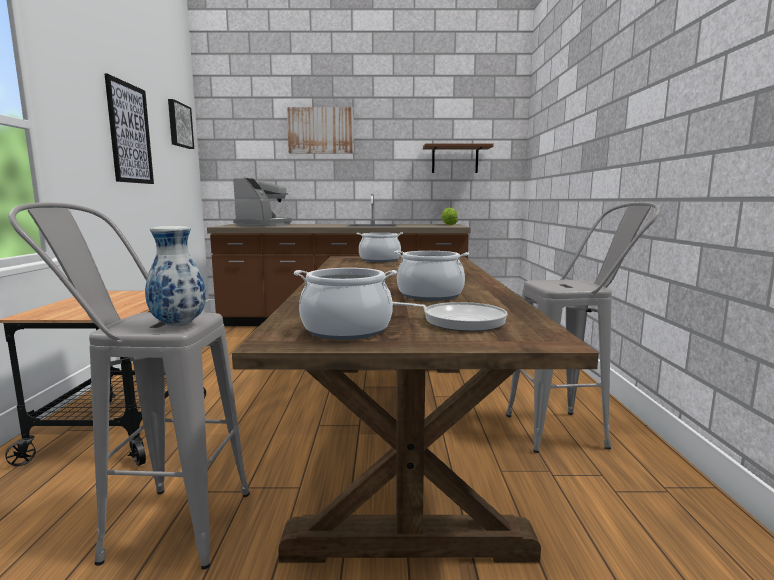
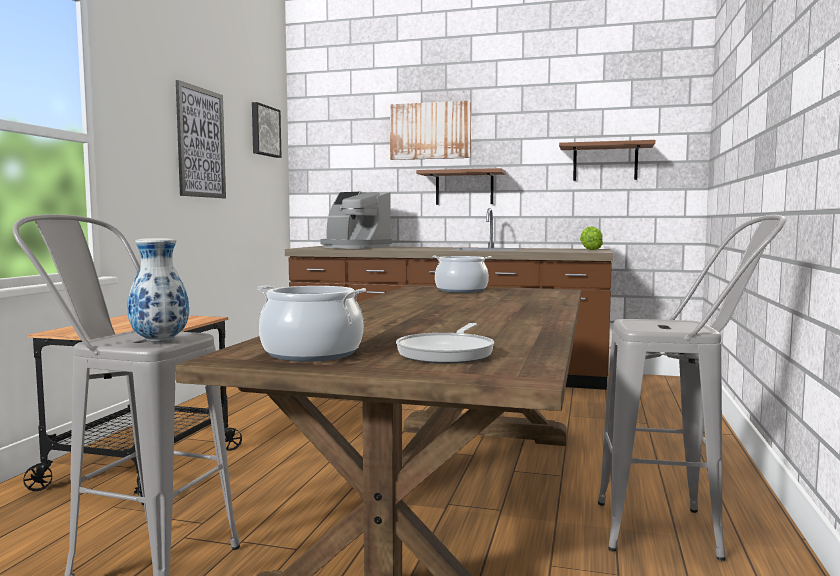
camera: 15 degrees right, 5 degrees down
coffee machine [233,178,292,226] -> coffee machine turned 105 degrees clockwise [320,192,392,249]
frying pan [392,302,508,332] -> frying pan turned 75 degrees clockwise [396,323,494,364]
cooking pot [394,251,469,301] -> none
none -> brown shelf [416,168,506,205]

